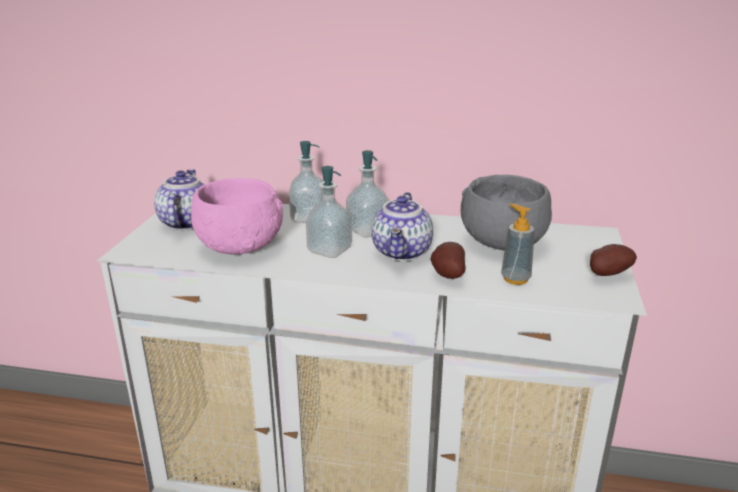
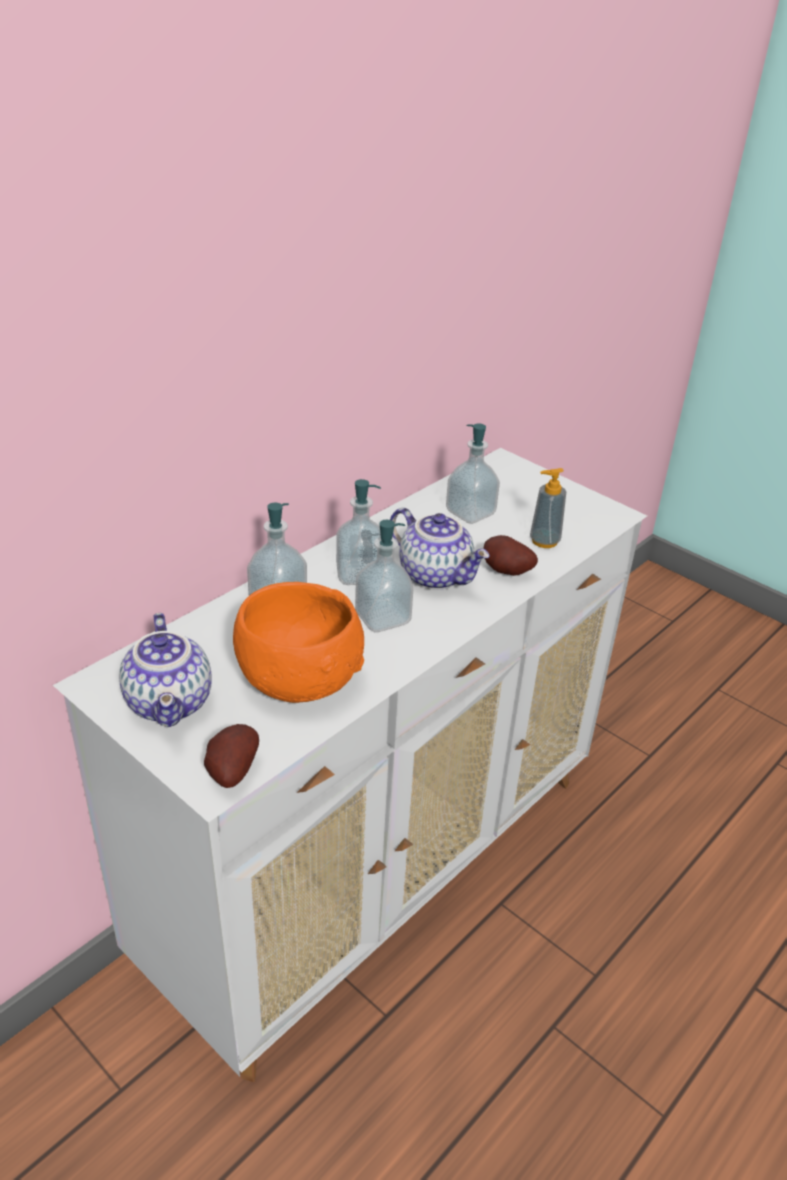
camera: 60 degrees left, 10 degrees up
teapot [154,169,205,230] -> teapot turned 135 degrees counterclockwise [119,613,212,727]
pink bowl [191,178,283,255] -> orange bowl [233,582,364,703]
grey bowl [461,175,552,250] -> soap dispenser [446,424,500,524]
potato [590,244,637,276] -> potato moved to [204,724,259,788]

